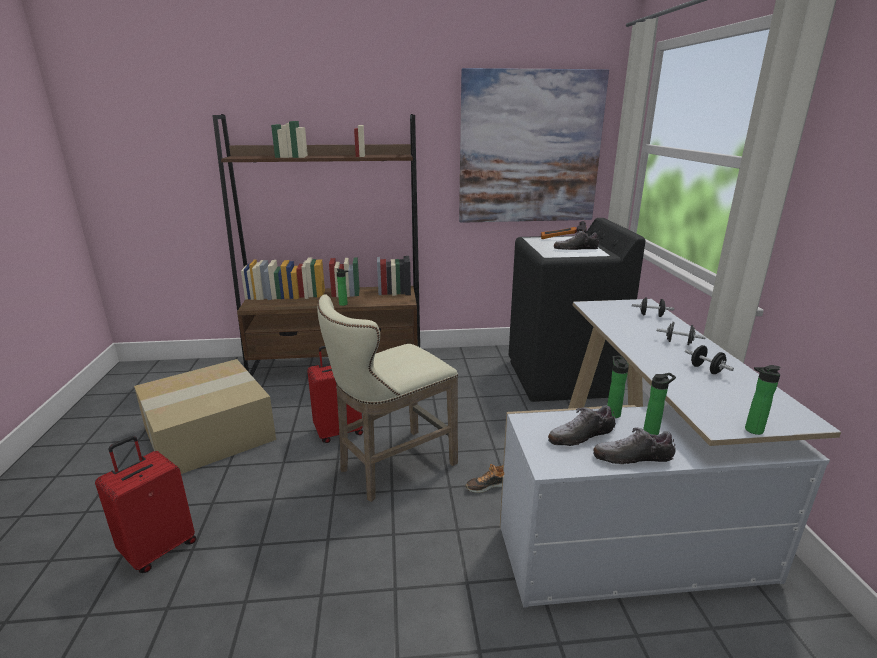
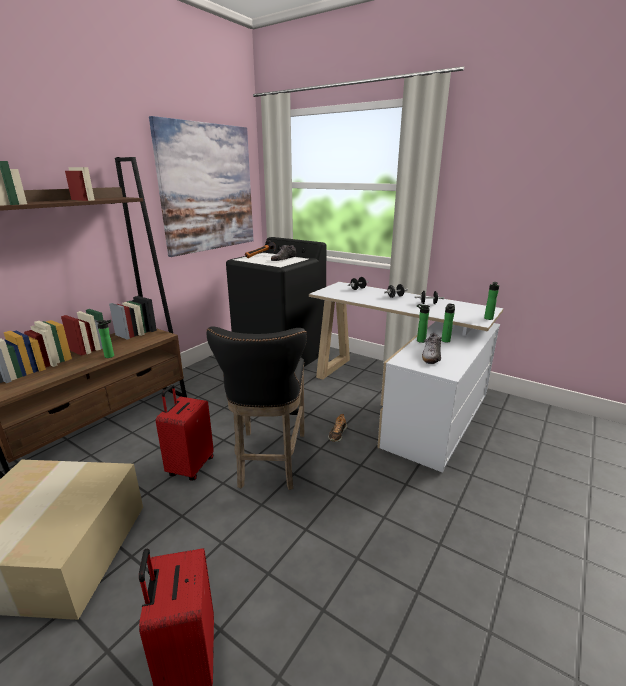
camera: 50 degrees left, 0 degrees up
beige stool [317,295,458,502] -> black stool [206,326,307,490]
shoe [593,428,676,464] -> none

